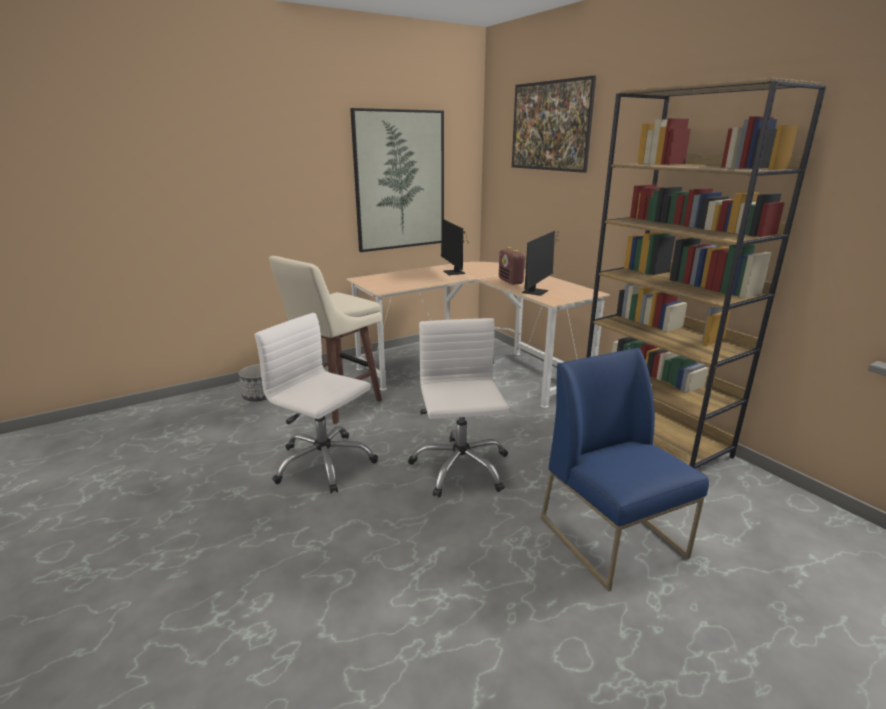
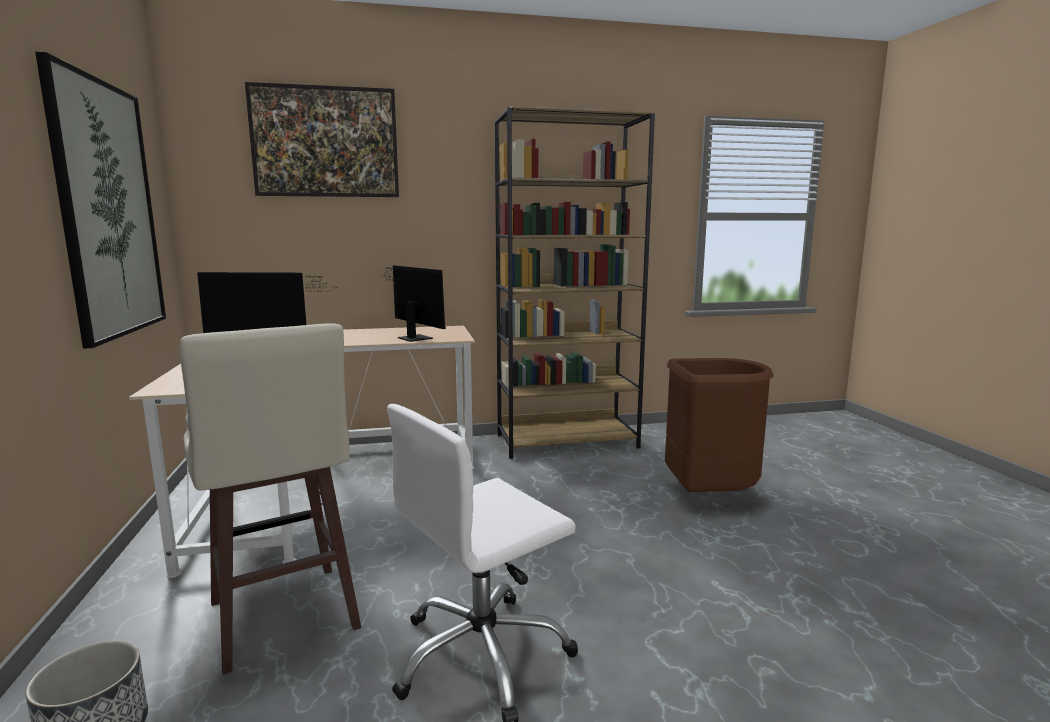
camera: 70 degrees left, 10 degrees down
white office chair [408,318,509,497] -> none
radio [499,247,526,285] -> none
blue chair [541,348,709,592] -> brown trash can [665,358,774,492]

